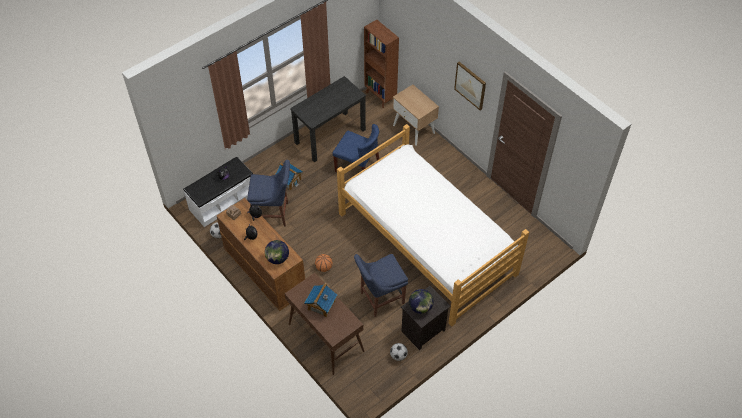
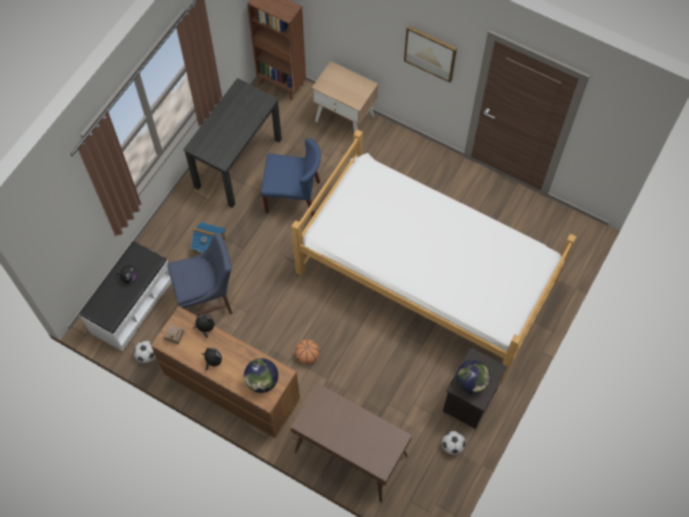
camera: 20 degrees left, 10 degrees up
toy house [304,283,337,317] -> none
blue chair [354,254,408,317] -> none

